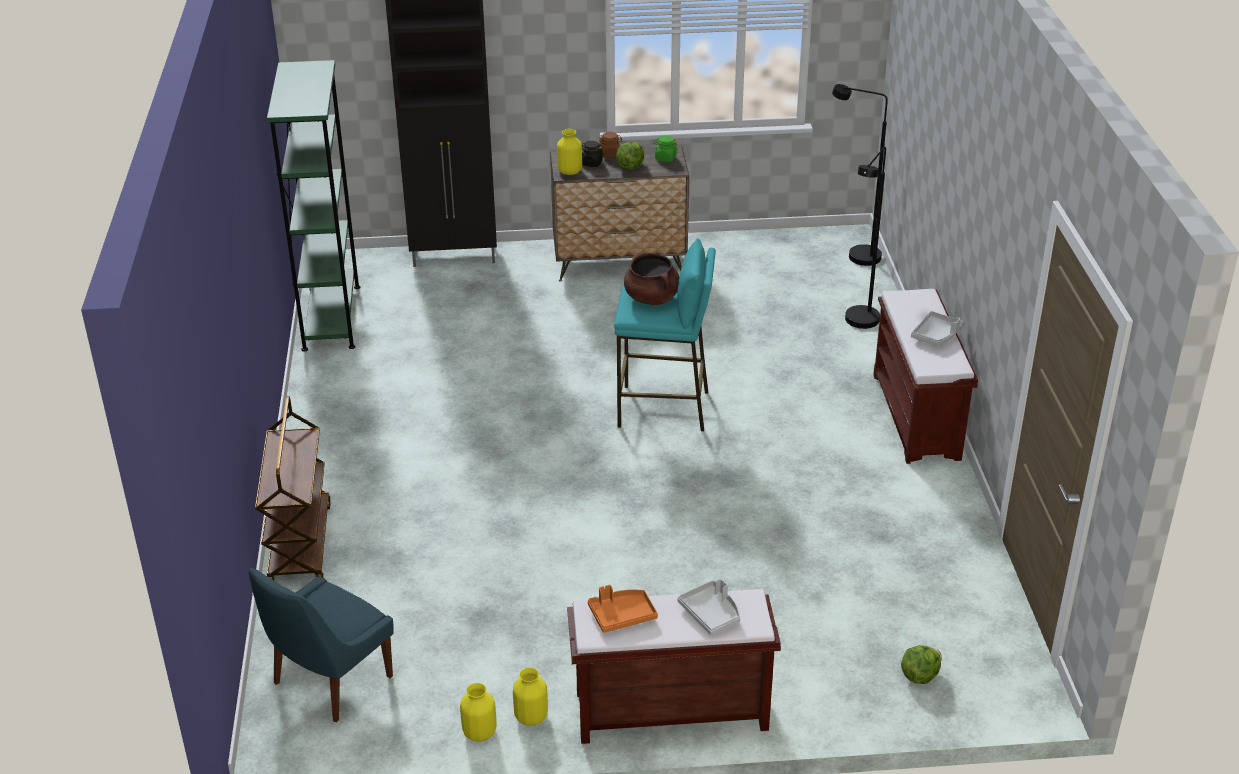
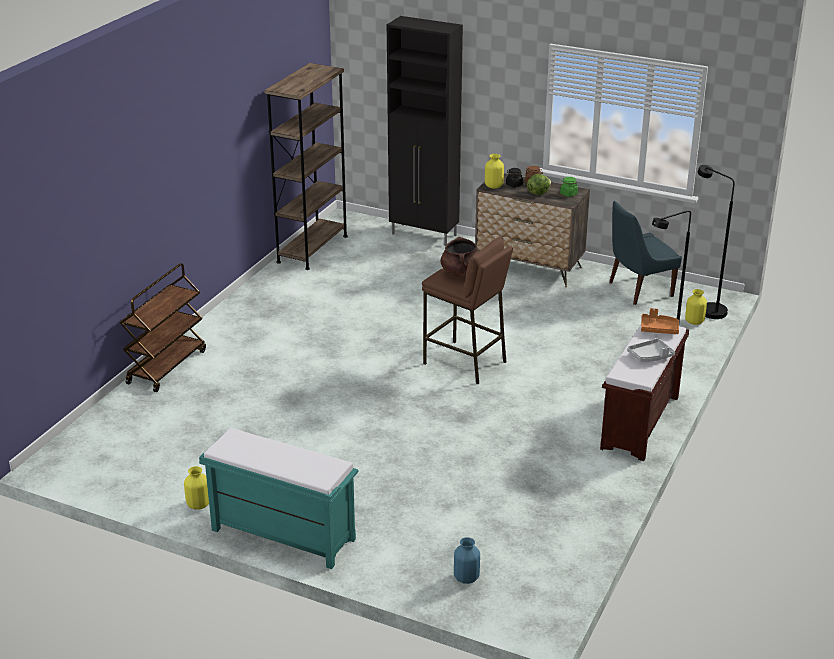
camera: 30 degrees right, 5 degrees down
blue chair [249,568,393,722] -> blue chair moved to [609,201,682,305]
green bookcase [267,60,360,352] -> brown bookcase [264,63,348,270]
yellow vase [460,683,497,742] -> yellow vase moved to [685,289,707,325]
brown bench [567,589,781,744] -> turquoise bench [199,428,358,569]
orange tray [588,585,658,633] -> orange tray moved to [641,308,679,334]
turquoise stool [614,238,716,431] -> brown stool [422,236,513,384]
grey tray [678,578,740,635] -> none
lettuce [901,645,942,684] -> blue vase [454,537,480,584]

